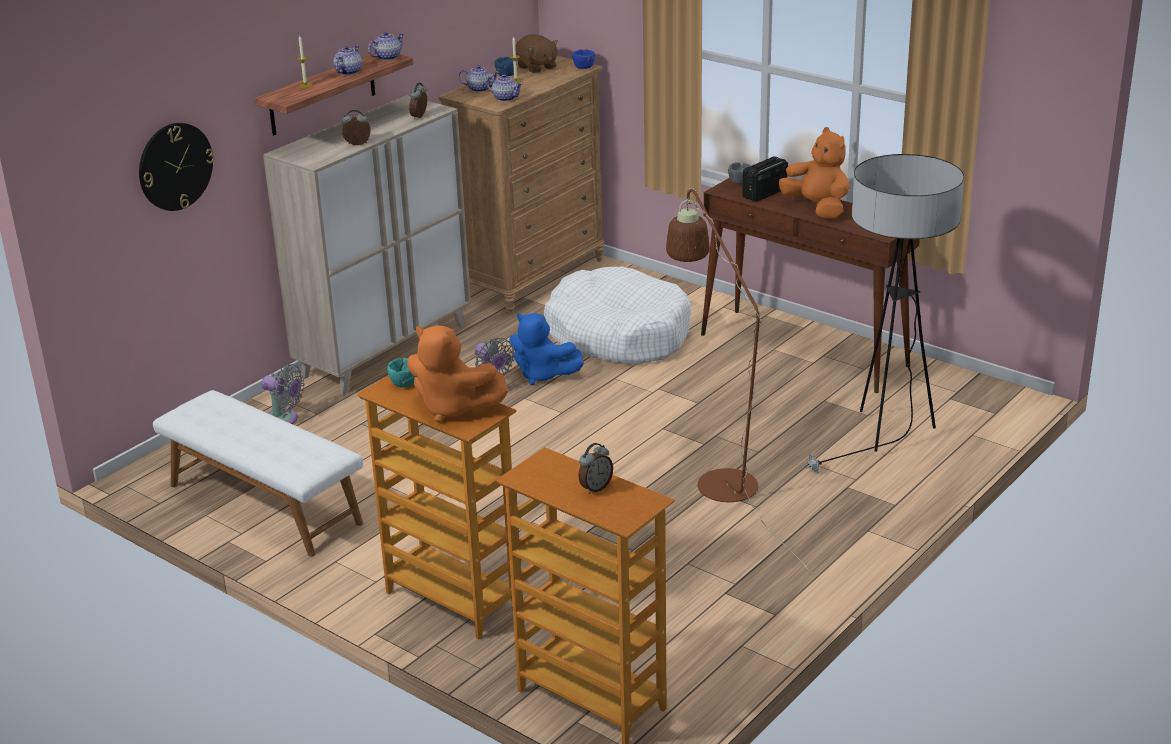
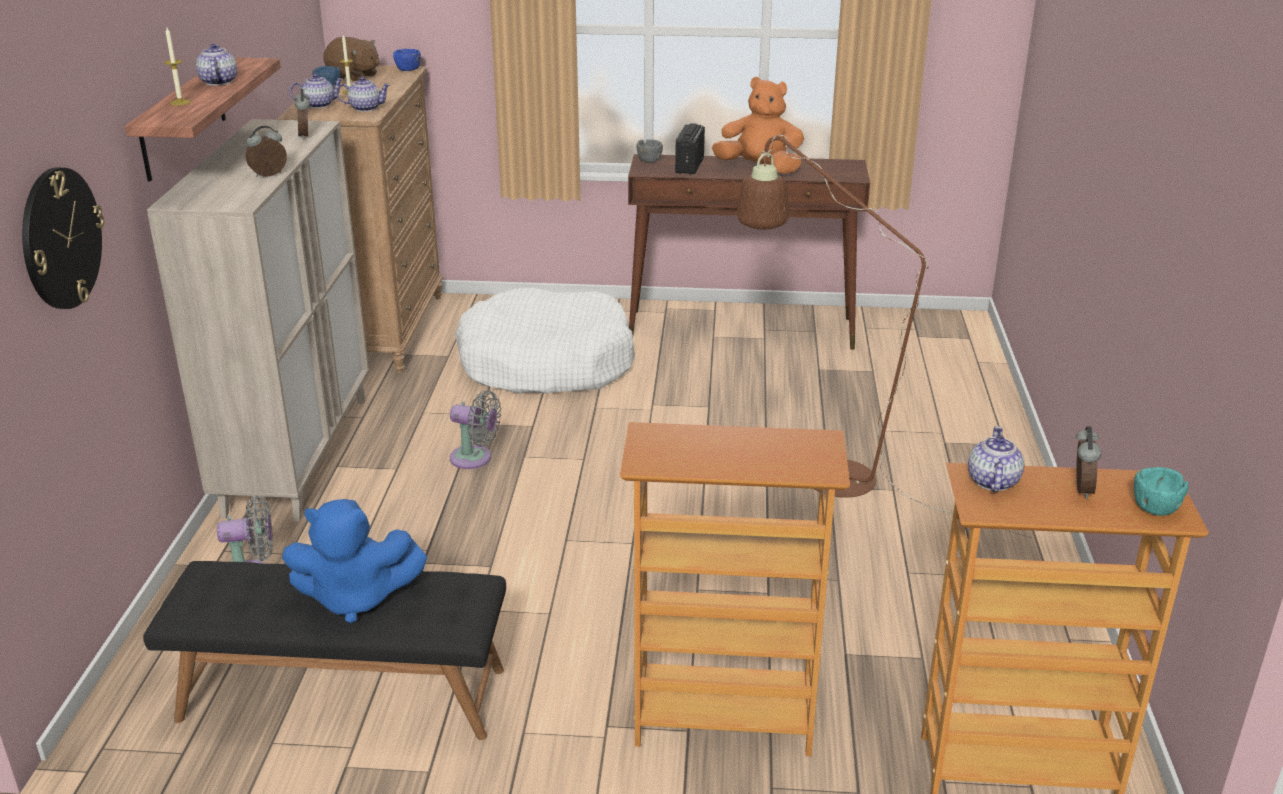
camera: 35 degrees left, 0 degrees up
white bench [153,390,363,557] -> black bench [143,561,506,740]
teapot [368,32,405,61] -> teapot moved to [968,426,1024,492]
turquoise bowl [387,358,415,388] -> turquoise bowl moved to [1134,467,1189,516]
orange plush toy [407,325,508,422] -> none
blue plush toy [509,313,584,385] -> blue plush toy moved to [282,499,427,623]
floor lamp [804,154,964,474] -> none

